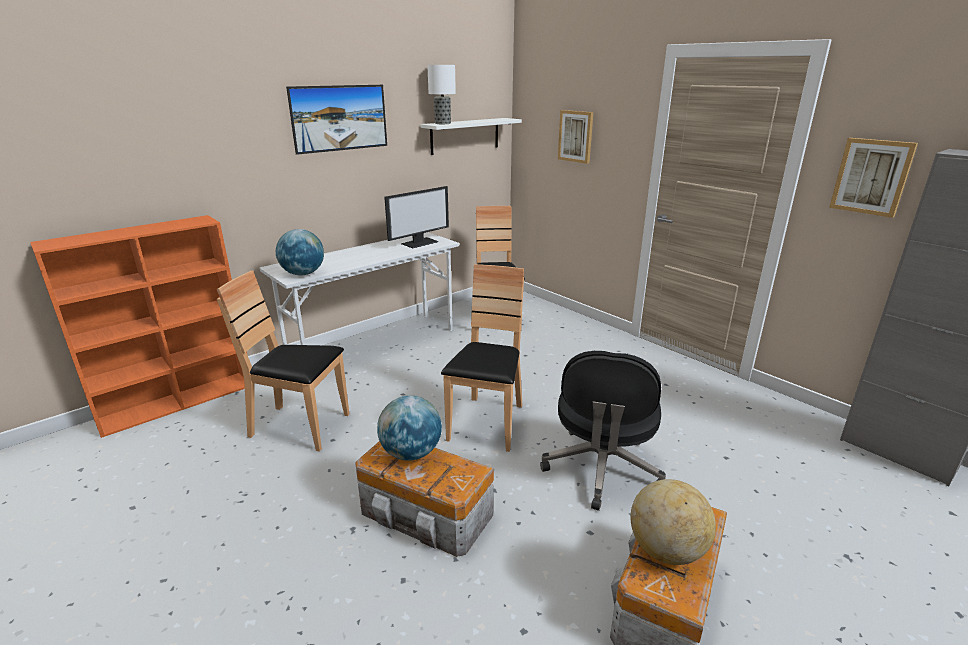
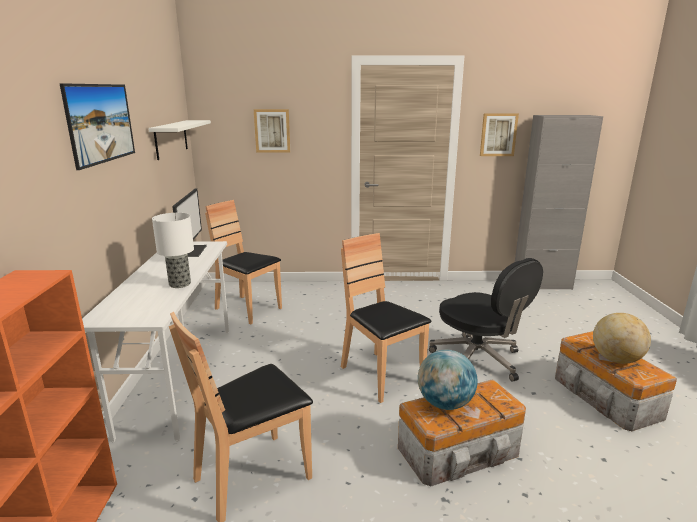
camera: 50 degrees left, 5 degrees down
globe [276,229,324,275] -> none
table lamp [427,65,456,124] -> table lamp moved to [152,213,194,288]

